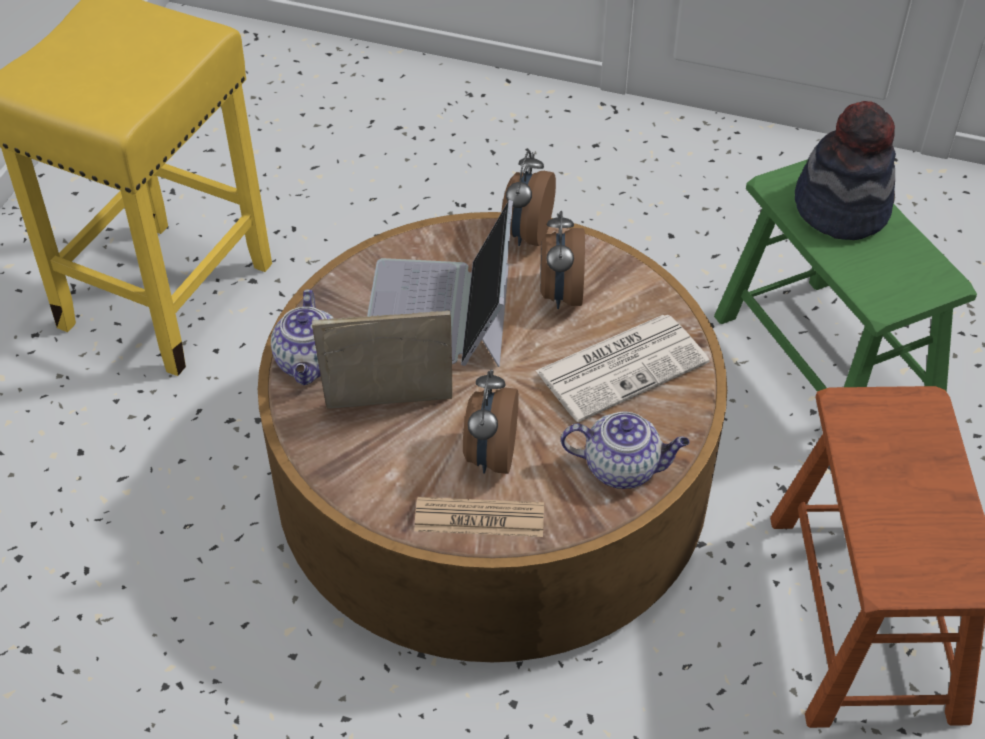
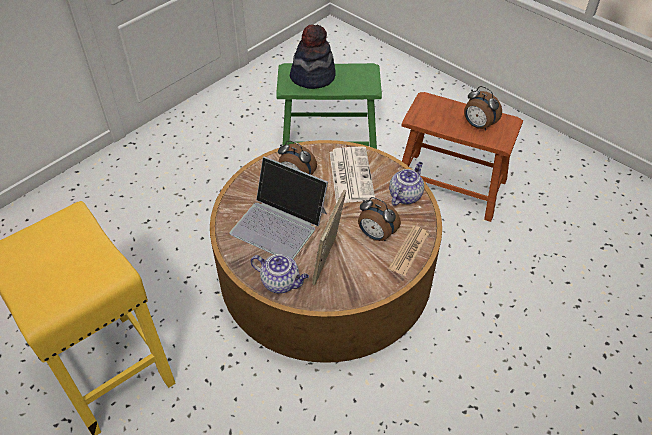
camera: 65 degrees left, 0 degrees up
alarm clock [501,150,556,246] -> alarm clock moved to [464,86,502,131]

